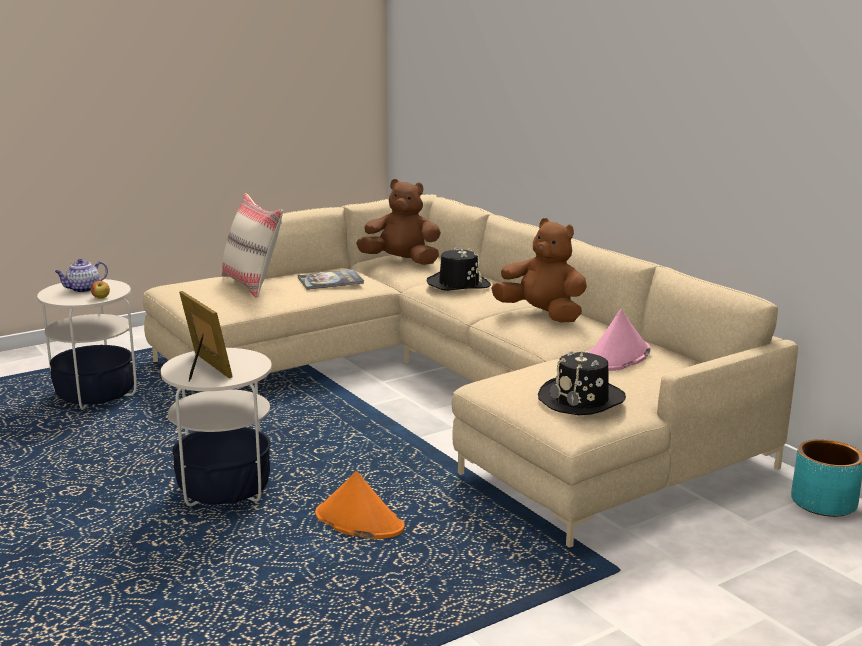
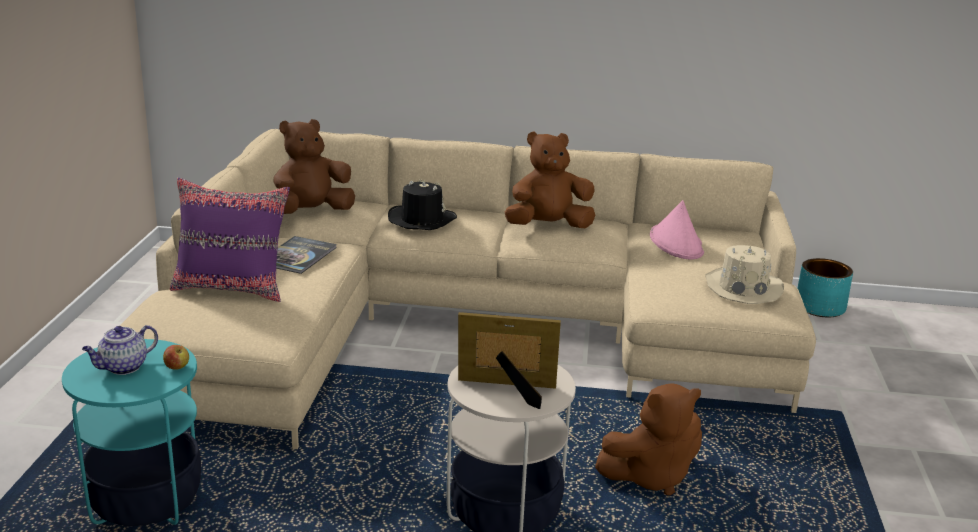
camera: 50 degrees left, 5 degrees up
beige side table [37,279,137,410] -> turquoise side table [62,339,201,526]
teapot [55,259,108,293] -> teapot turned 45 degrees clockwise [82,325,158,375]
beige pillow [222,193,283,298] -> purple pillow [170,178,290,302]
orange hat [315,471,405,539] -> brown plush toy [595,383,702,495]
black hat [538,351,626,415] -> beige hat [705,245,784,304]

